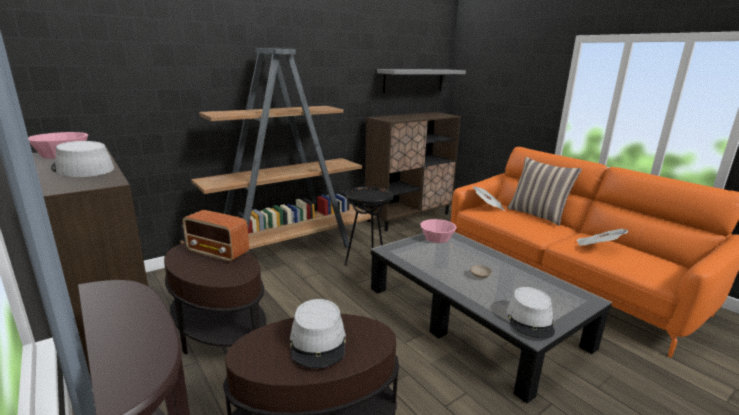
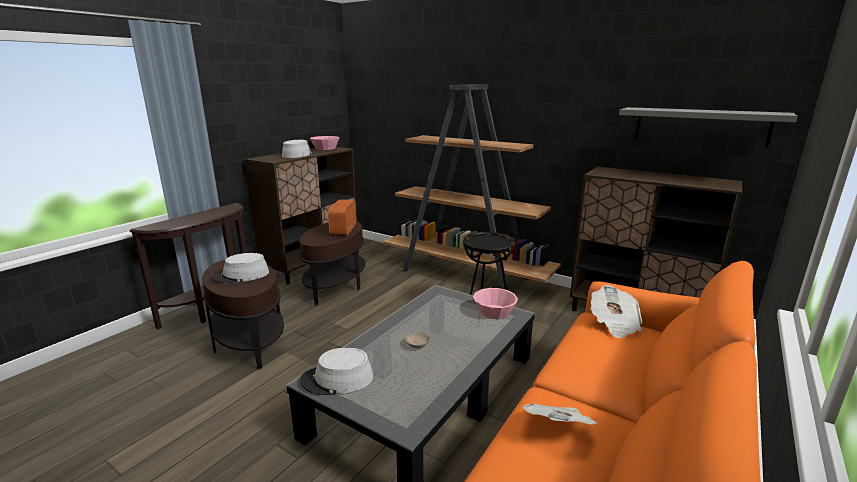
camera: 70 degrees right, 0 degrees up
pillow [507,157,582,226] -> none

